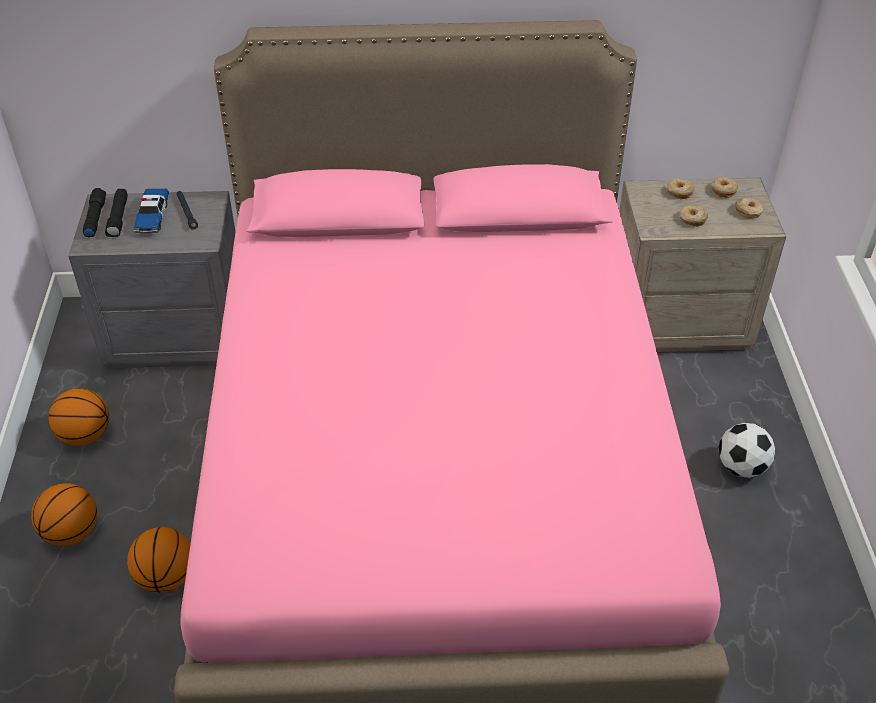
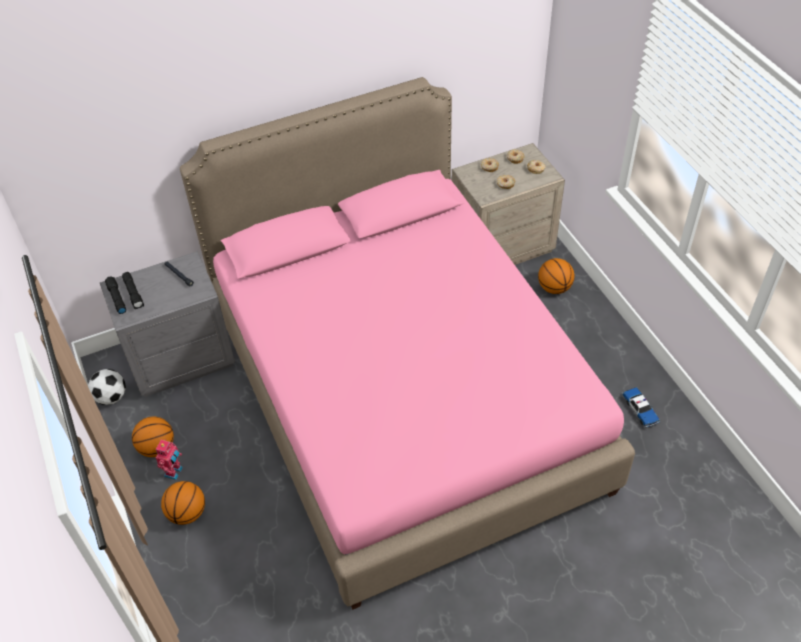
camera: 20 degrees left, 5 degrees up
basketball [127,527,190,593] -> basketball moved to [538,258,575,294]
toy car [134,189,169,234] -> toy car moved to [622,387,660,428]
football [719,423,775,478] -> football moved to [88,369,126,405]
none -> toy robot [156,439,183,480]

